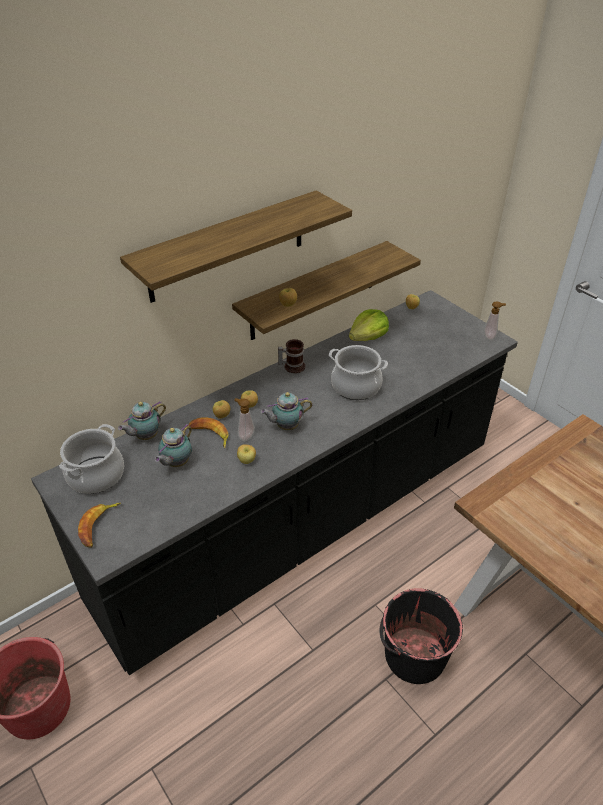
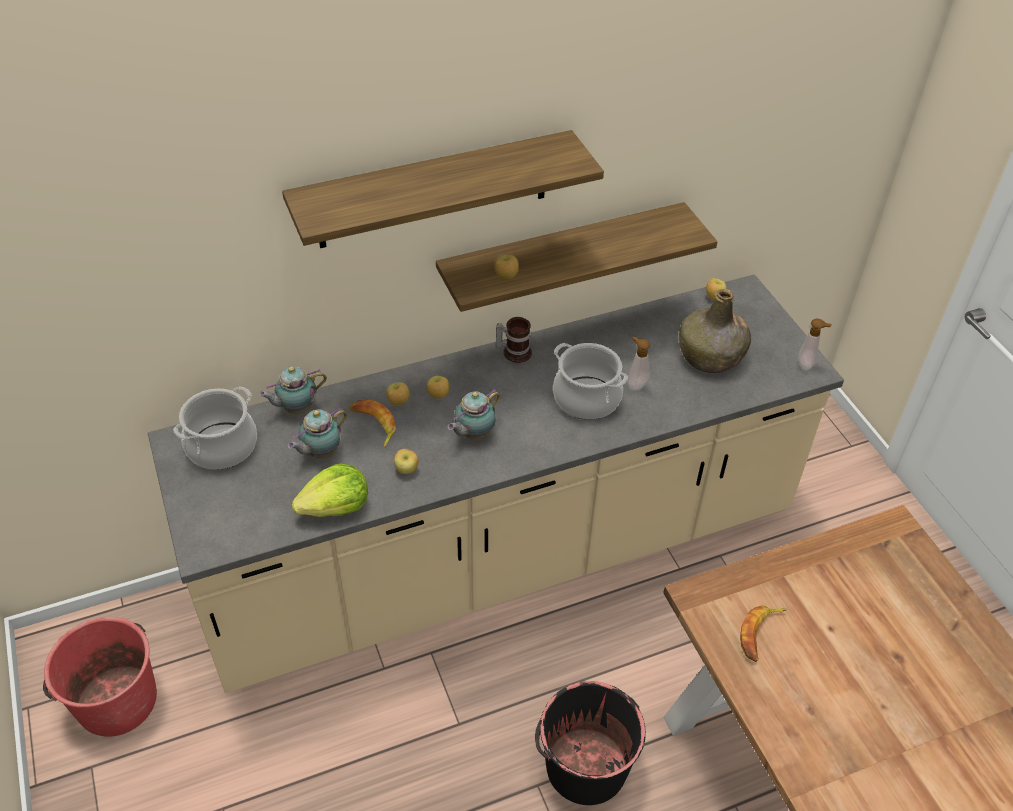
camera: 15 degrees right, 5 degrees up
black counter [31,290,518,675] -> beige counter [148,274,844,693]
banana [78,503,121,548] -> banana moved to [740,605,788,662]
soap dispenser [234,398,255,441] -> soap dispenser moved to [627,336,650,391]
teapot [260,392,312,430] -> teapot turned 45 degrees counterclockwise [448,389,500,440]
lettuce [349,309,389,341] -> lettuce moved to [292,463,368,517]
none -> green bottle [679,289,751,373]

